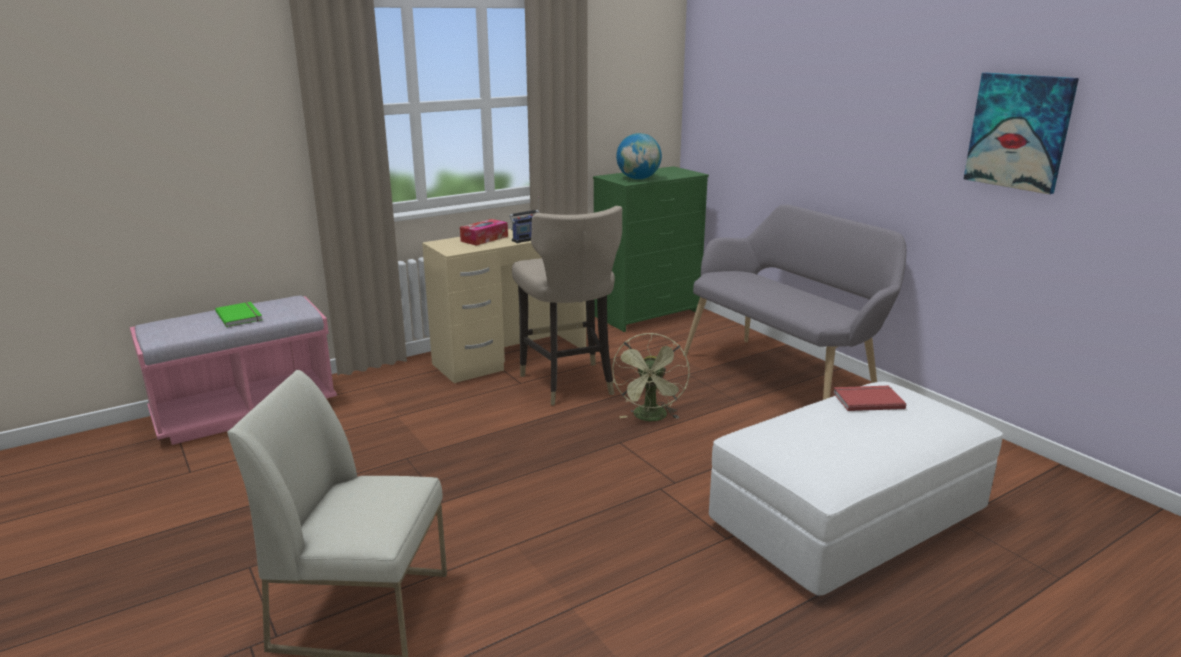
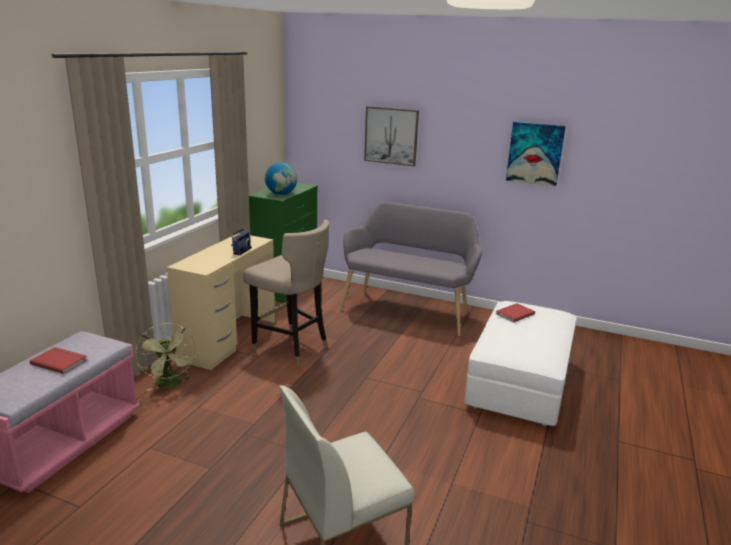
camera: 35 degrees left, 0 degrees up
green book [215,302,263,327] -> red book [30,347,87,374]
tissue box [460,219,508,246] -> none
green fan [612,333,690,421] -> green fan moved to [135,323,196,391]
none -> picture [364,106,419,166]

